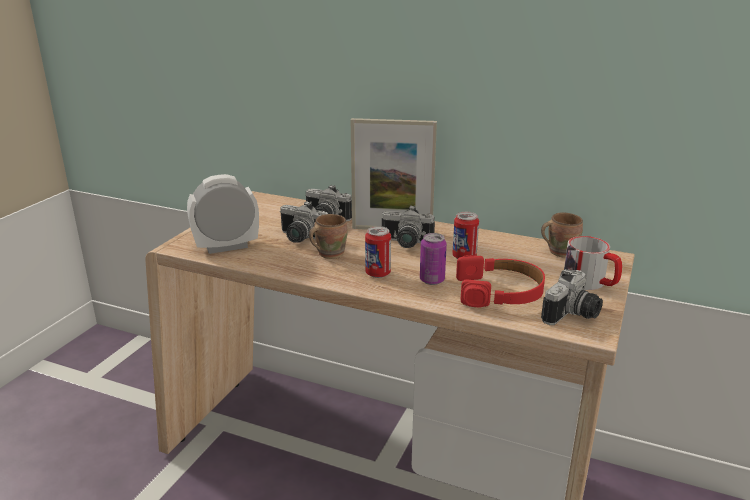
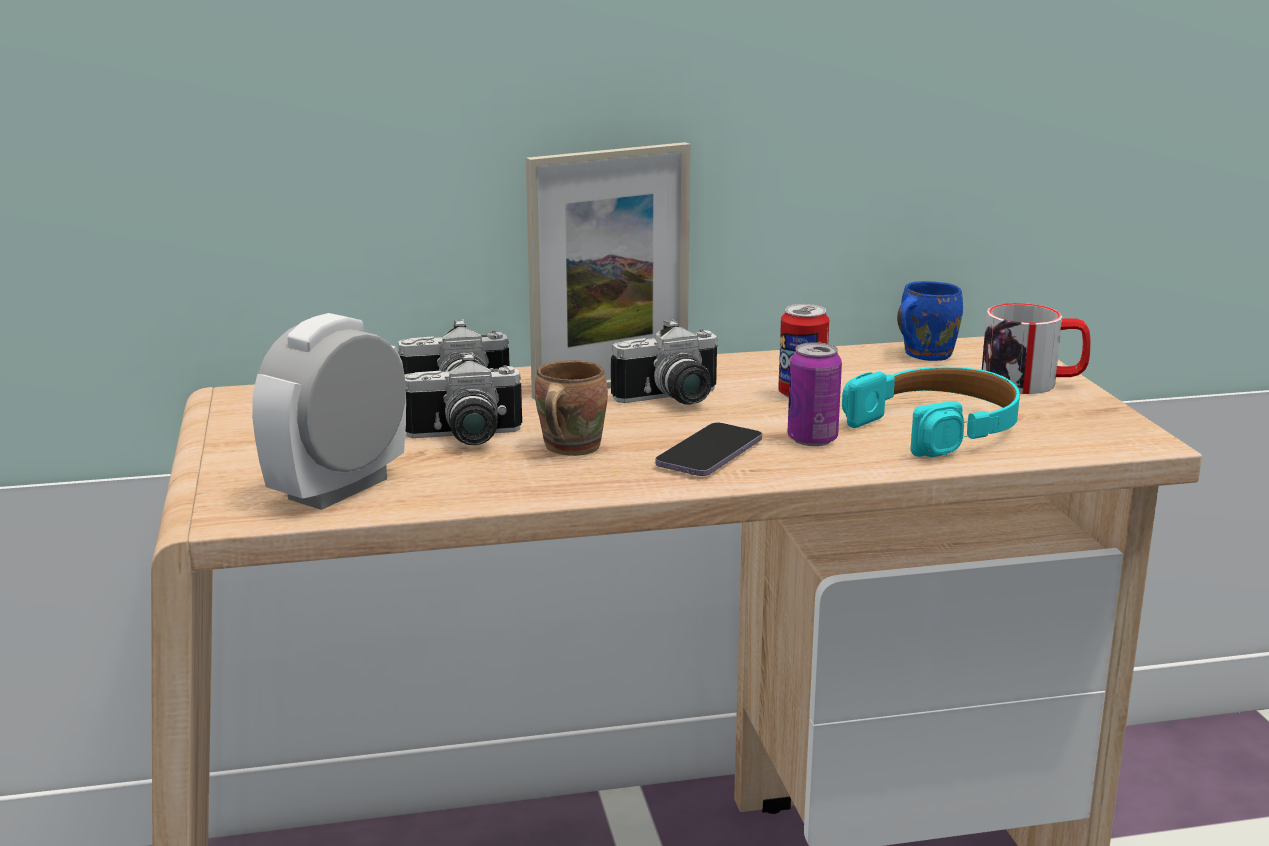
camera: 35 degrees left, 5 degrees down
can [365,226,391,278] -> phone [655,423,762,476]
red headphones [456,255,545,308] -> turquoise headphones [842,367,1020,457]
brown mug [541,213,583,258] -> blue mug [897,281,963,361]
camera [541,269,603,325] -> none

